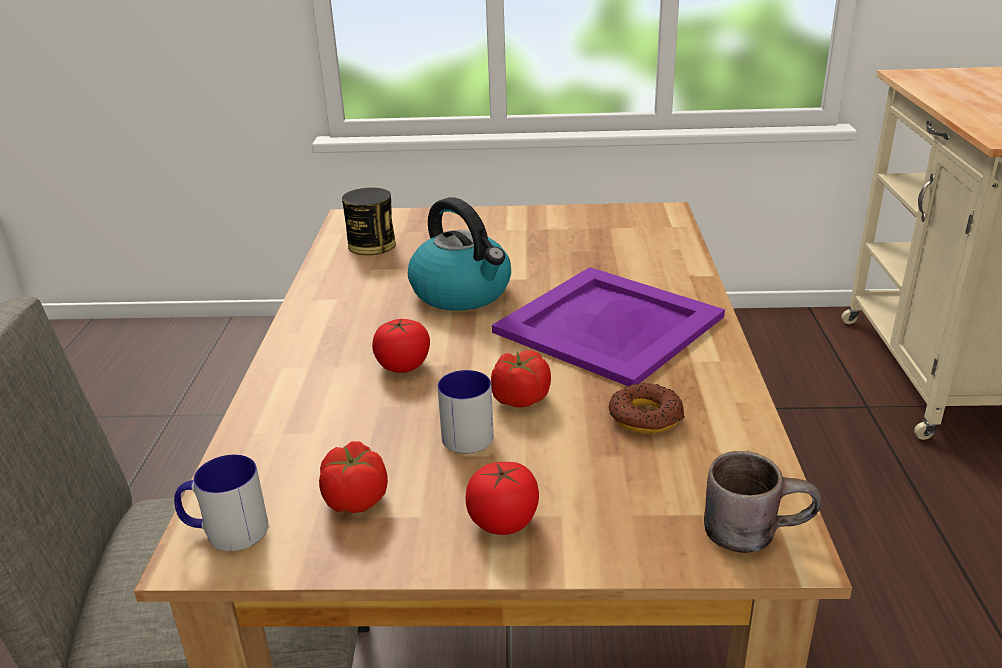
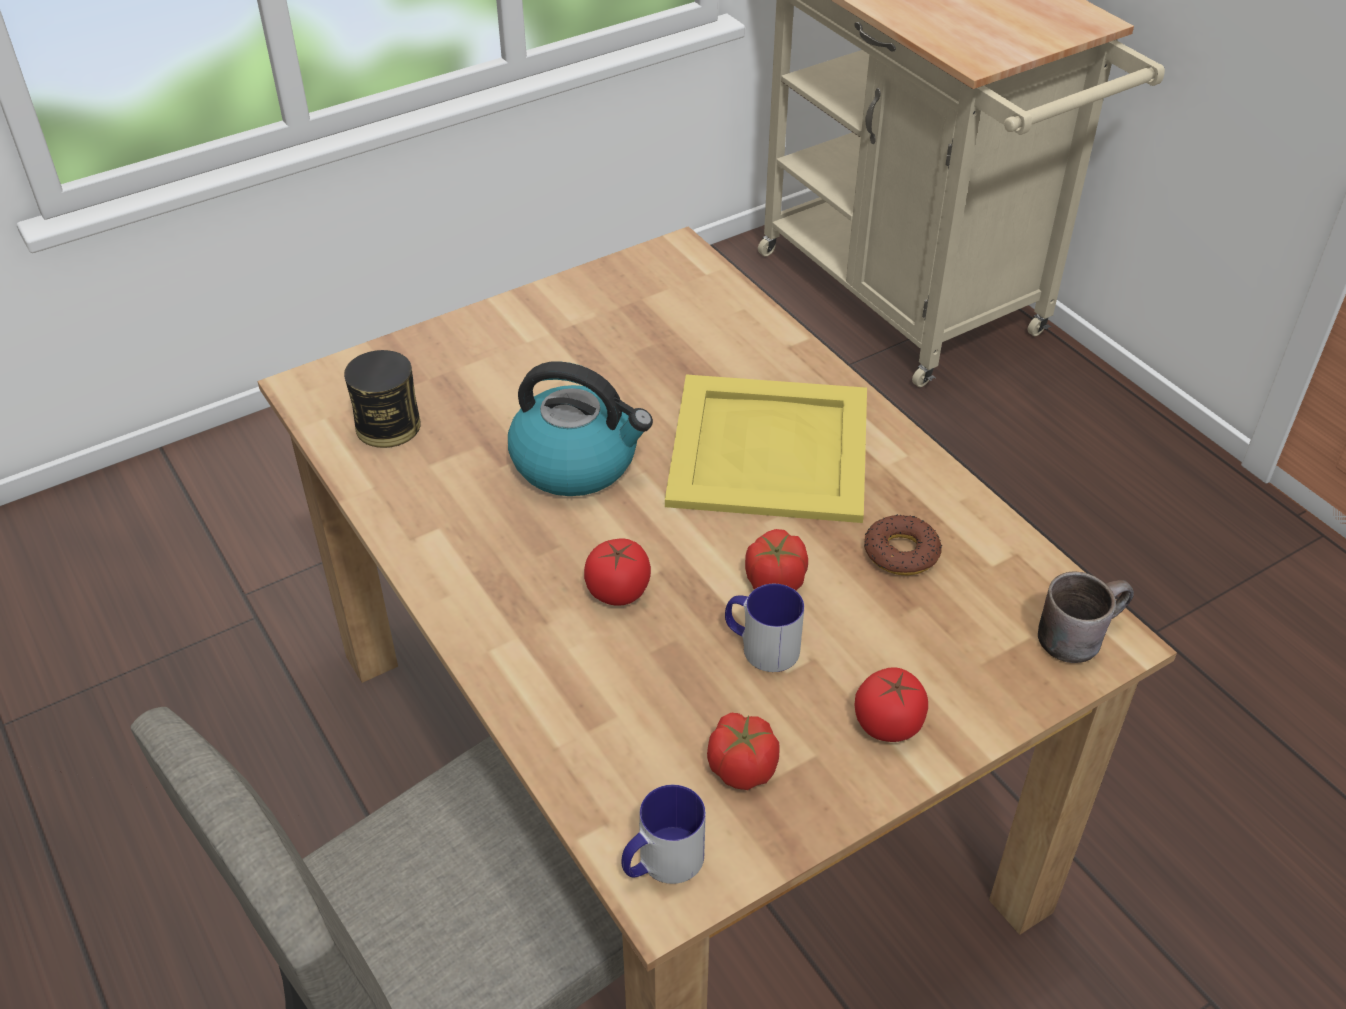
camera: 35 degrees left, 15 degrees up
purple tray [492,267,725,386] -> yellow tray [665,374,867,523]

